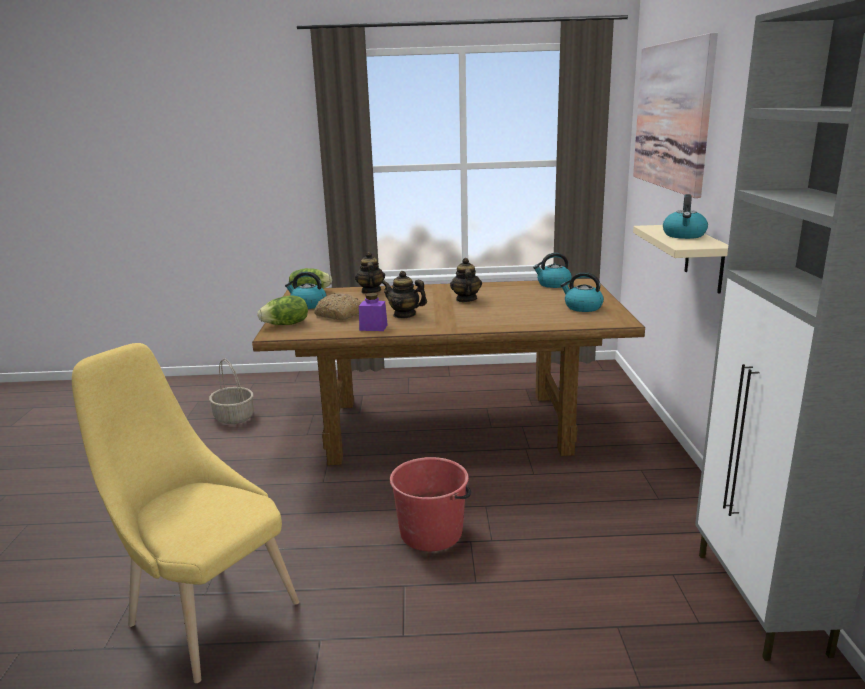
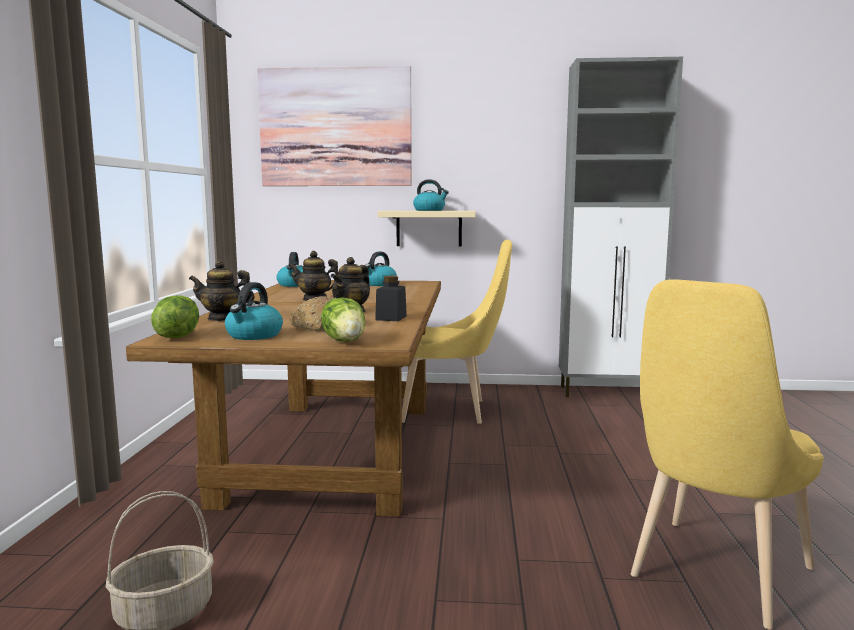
camera: 85 degrees left, 10 degrees down
purple jar [359,293,388,331] -> black jar [375,276,407,321]
red bucket [390,457,471,551] -> none
none -> yellow chair [402,240,512,424]

